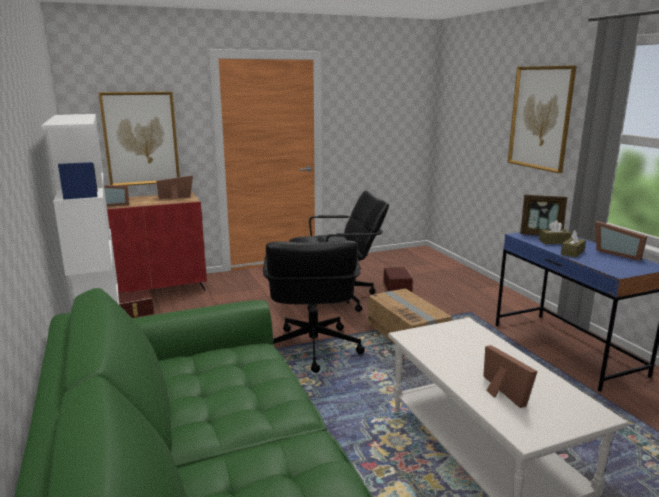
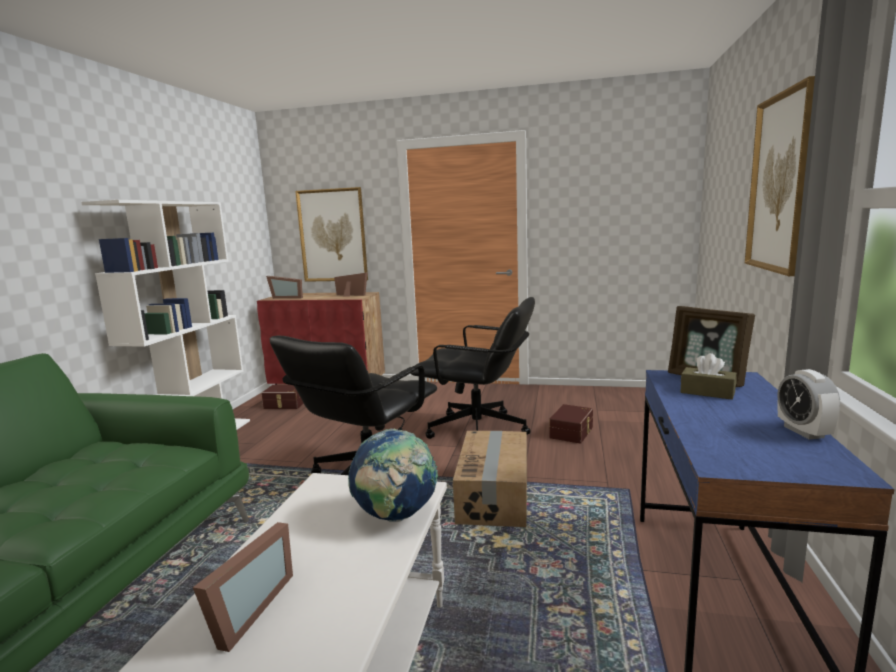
camera: 35 degrees right, 5 degrees down
brown tissue box [561,230,586,258] -> none
picture frame [595,221,647,261] -> alarm clock [777,369,840,439]
none -> globe [348,428,438,521]

